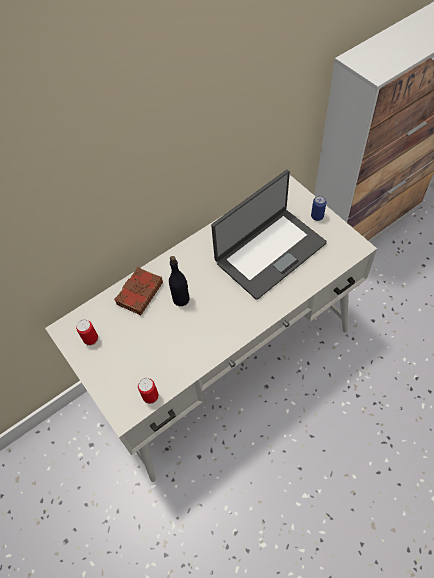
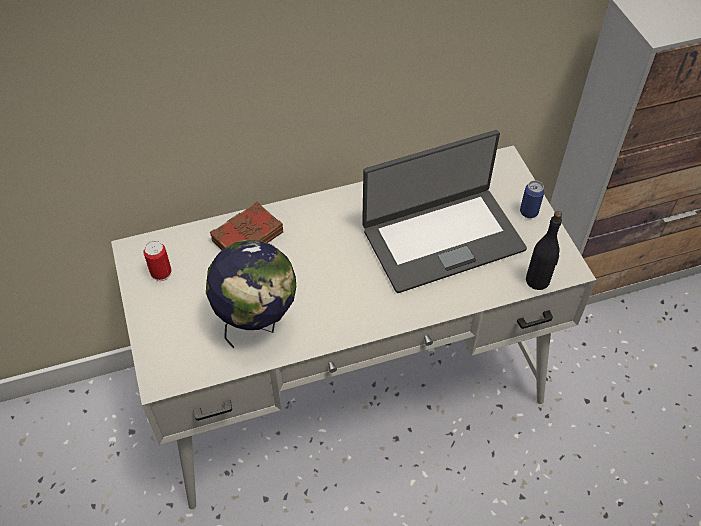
camera: 15 degrees right, 5 degrees down
can [138,378,159,404] -> none
black bottle [169,256,189,306] -> black bottle moved to [526,211,562,290]
none -> globe [206,240,296,348]

